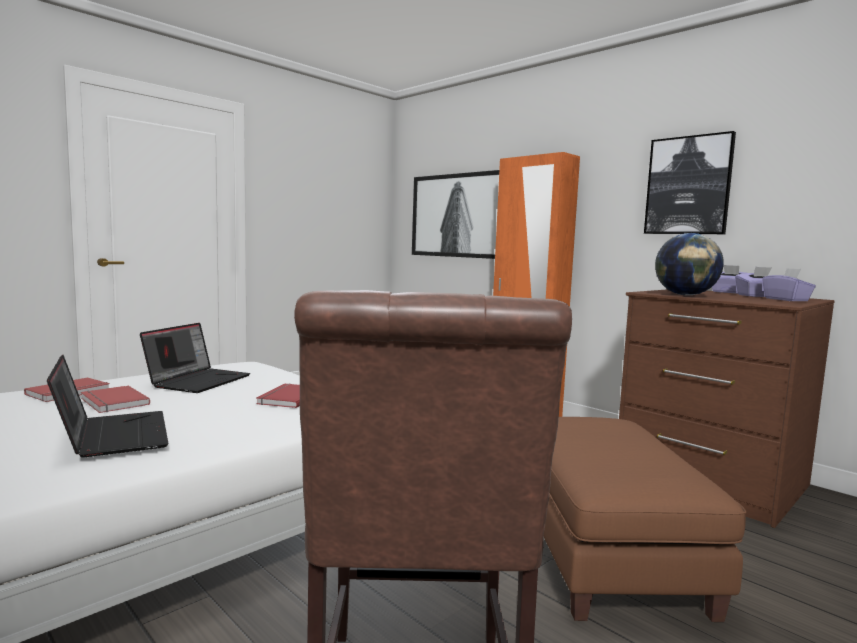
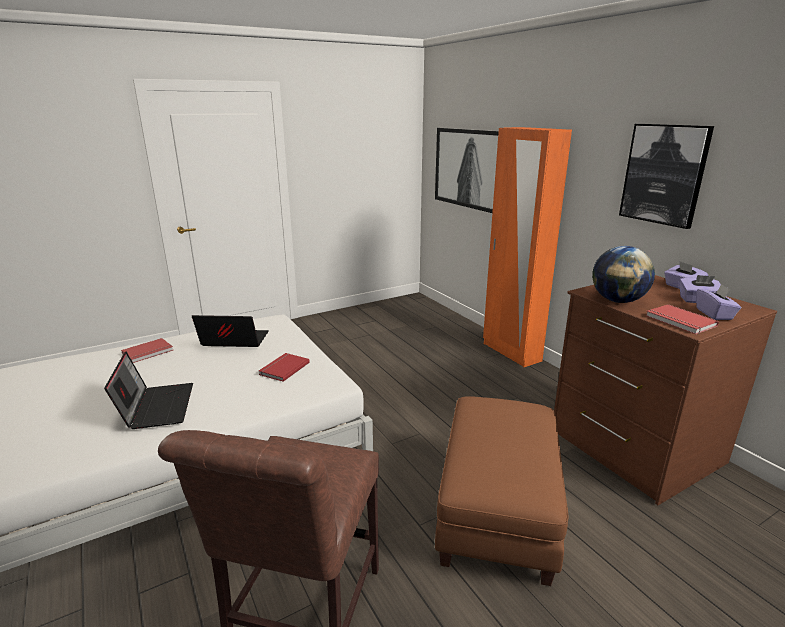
camera: 15 degrees right, 15 degrees up
red book [81,386,150,413] -> red book moved to [646,304,719,334]
laptop [140,323,250,393] -> laptop turned 120 degrees counterclockwise [192,315,269,347]

